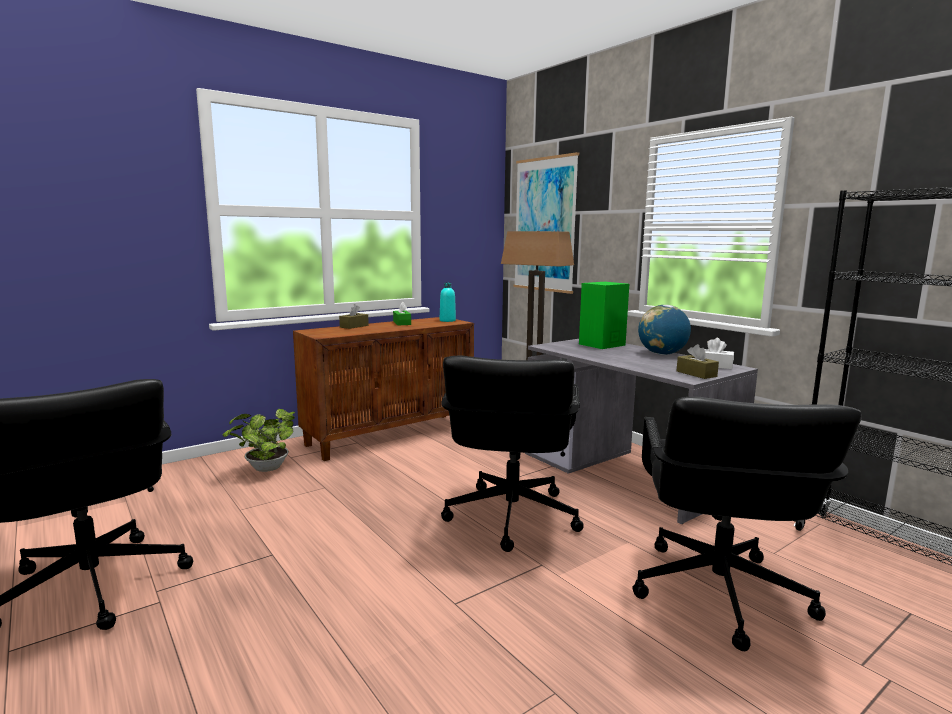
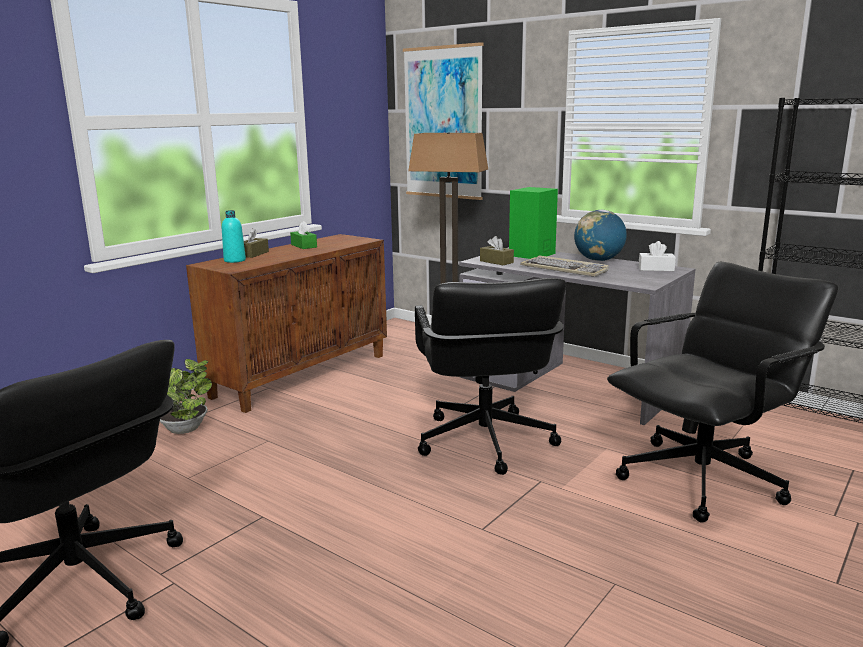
camera: 15 degrees left, 5 degrees up
turquoise bottle [440,283,456,322] -> turquoise bottle moved to [222,210,246,263]
black office chair [633,397,862,651] -> black office chair turned 120 degrees counterclockwise [607,262,838,523]
brown tissue box [677,344,719,379] -> brown tissue box moved to [480,236,514,265]
none -> keyboard [520,256,609,277]

